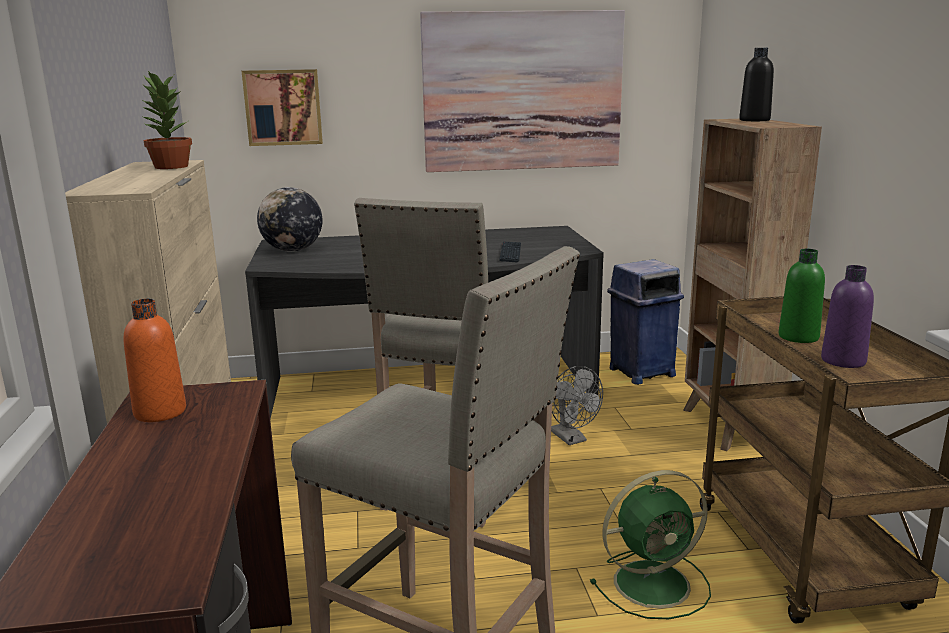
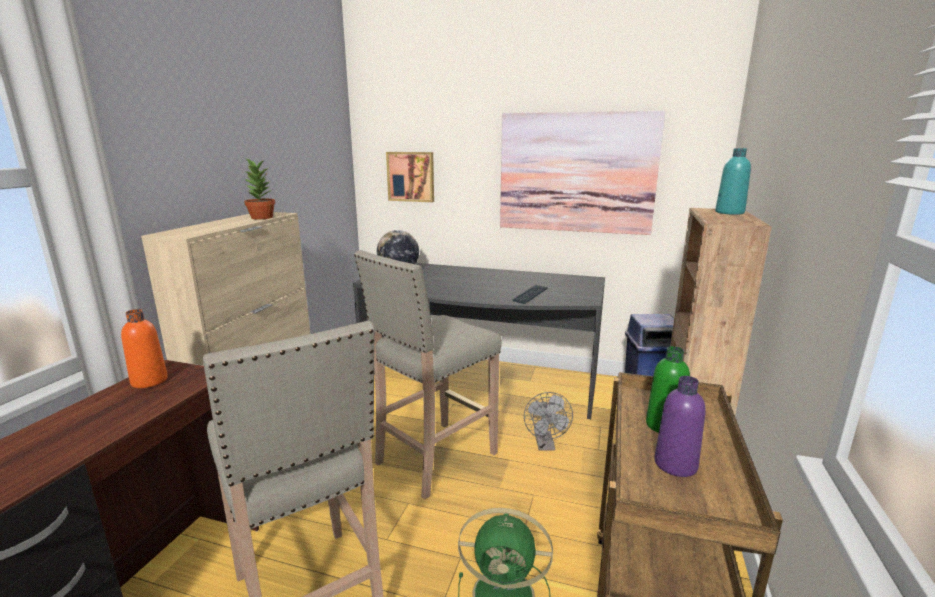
camera: 25 degrees right, 0 degrees up
black bottle [739,48,774,121] -> turquoise bottle [715,148,751,215]

